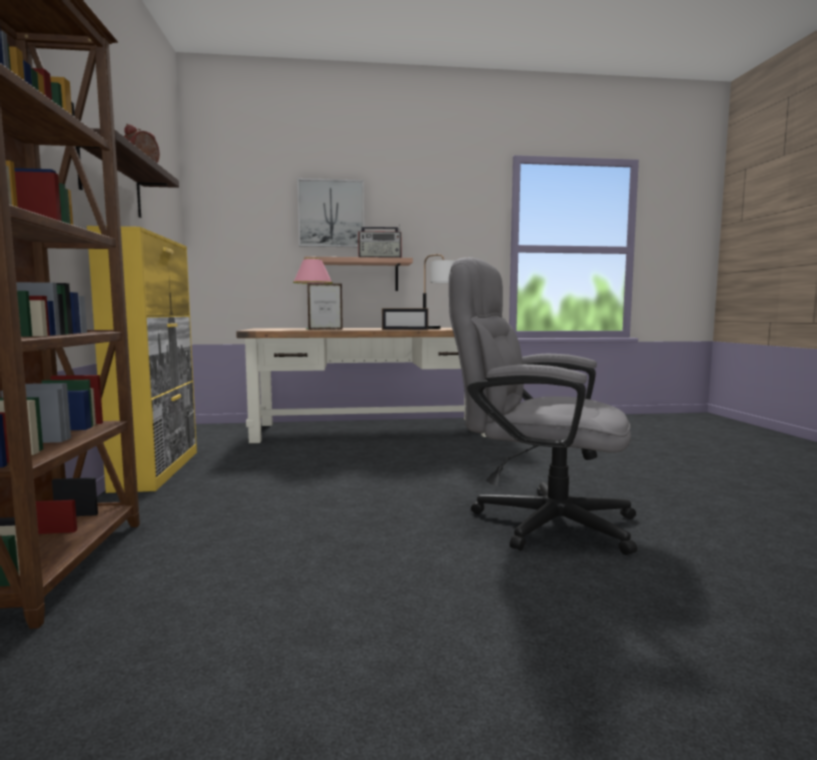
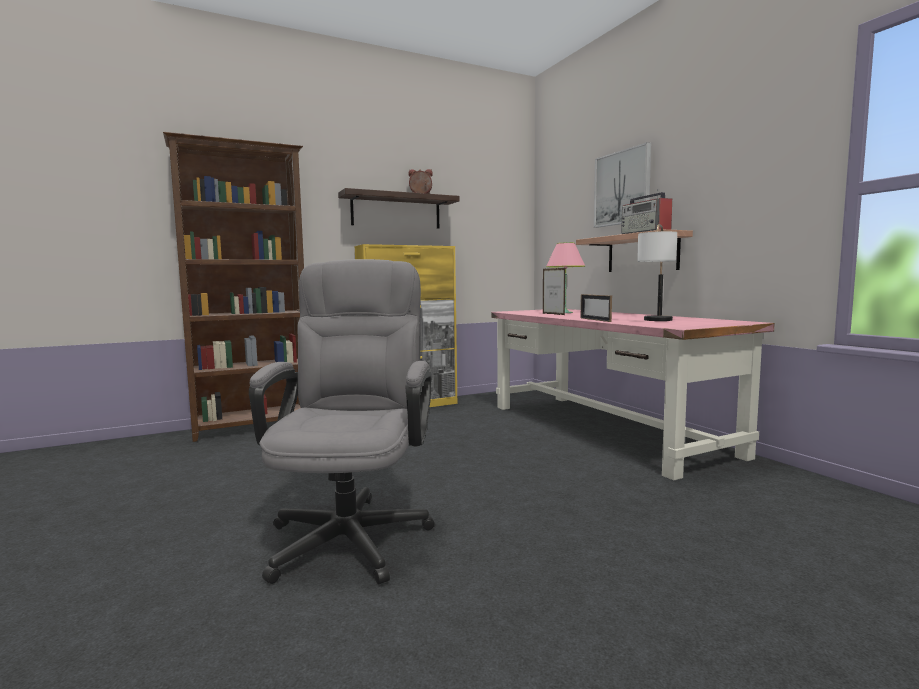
camera: 70 degrees right, 0 degrees up
brown desk [236,328,486,443] -> pink desk [491,309,775,481]

